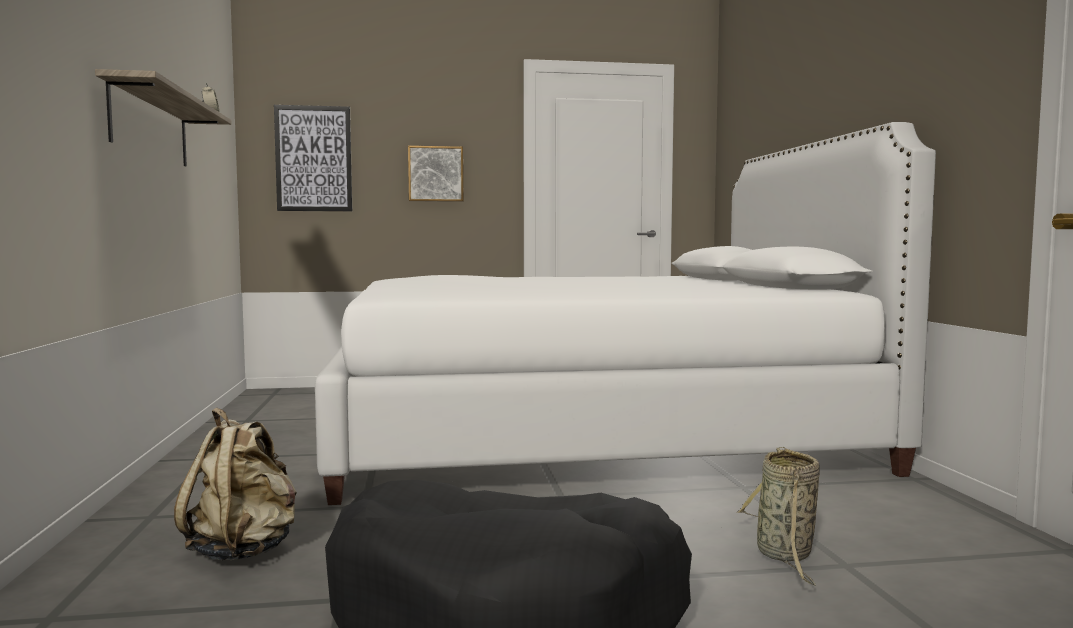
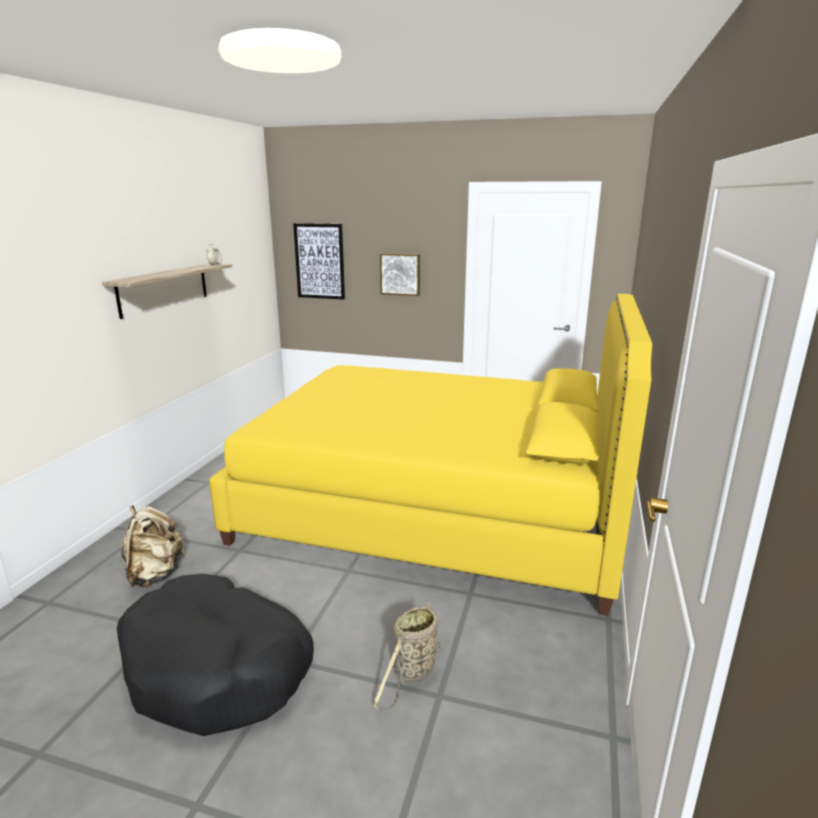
camera: 25 degrees right, 15 degrees up
white bed [315,122,936,505] -> yellow bed [209,294,652,616]

